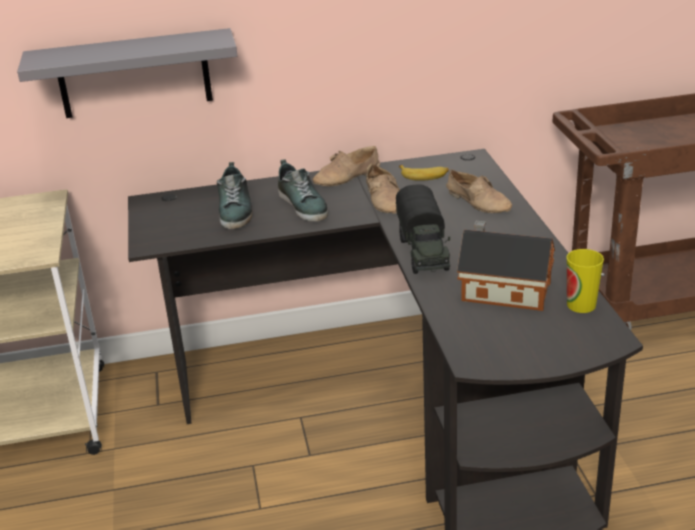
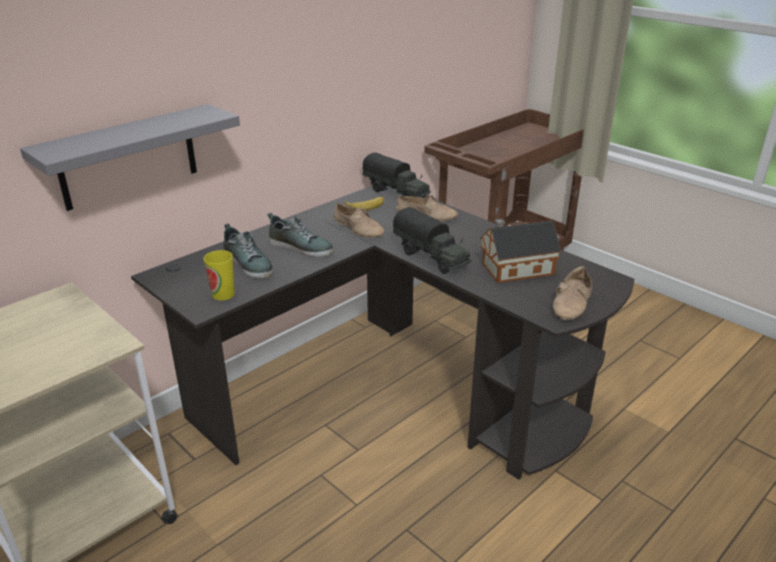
camera: 35 degrees left, 0 degrees up
beige shoe [313,146,380,186] -> beige shoe moved to [553,266,592,320]
cup [566,249,604,313] -> cup moved to [204,250,235,300]
none -> toy truck [363,152,431,198]

